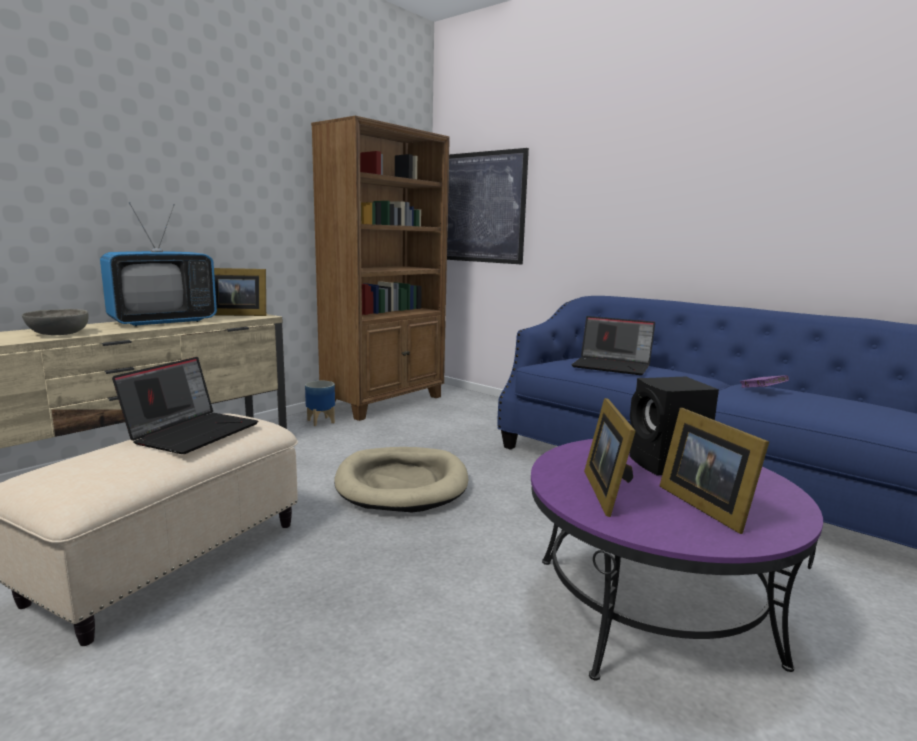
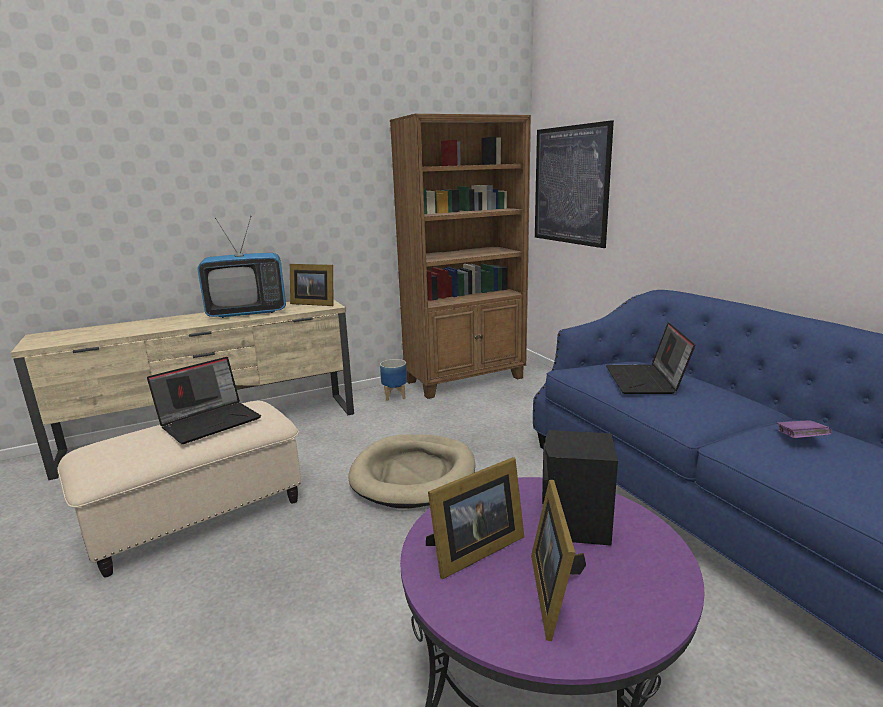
camera: 25 degrees right, 5 degrees up
grey bowl [22,309,89,335] -> none
laptop [571,316,655,375] -> laptop turned 45 degrees clockwise [606,322,695,394]
picture frame [584,398,636,517] -> picture frame turned 150 degrees counterclockwise [426,457,524,579]

